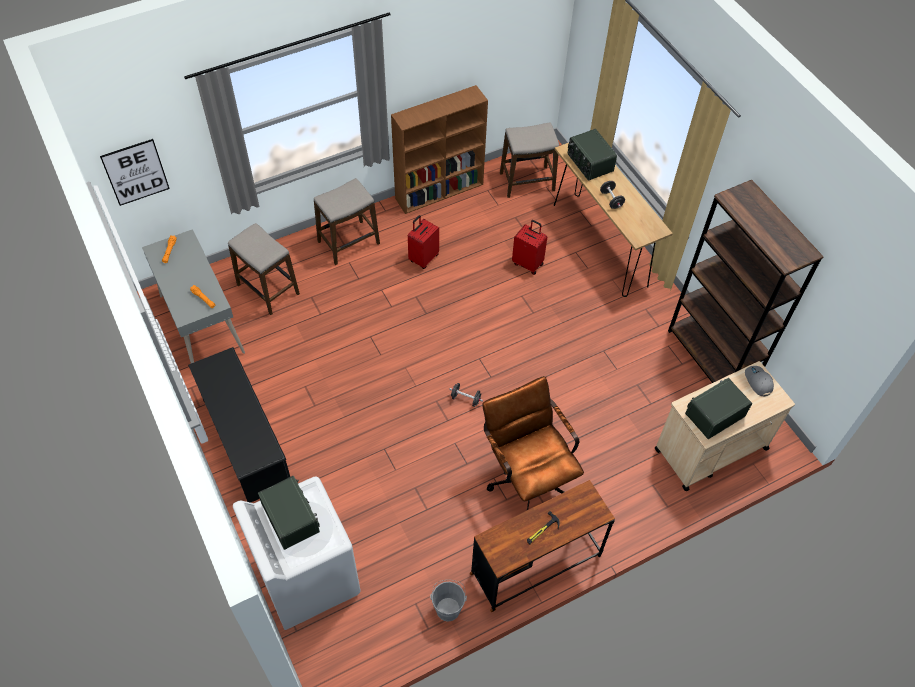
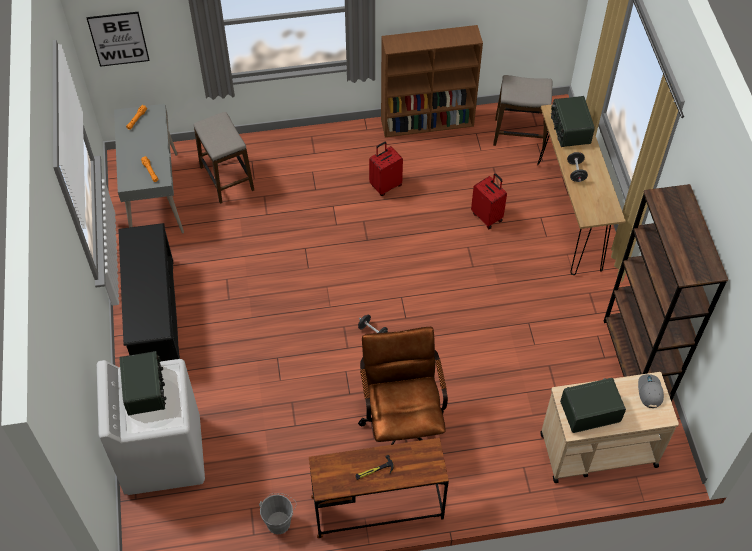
camera: 20 degrees right, 0 degrees up
stool [314,178,380,265] -> none

